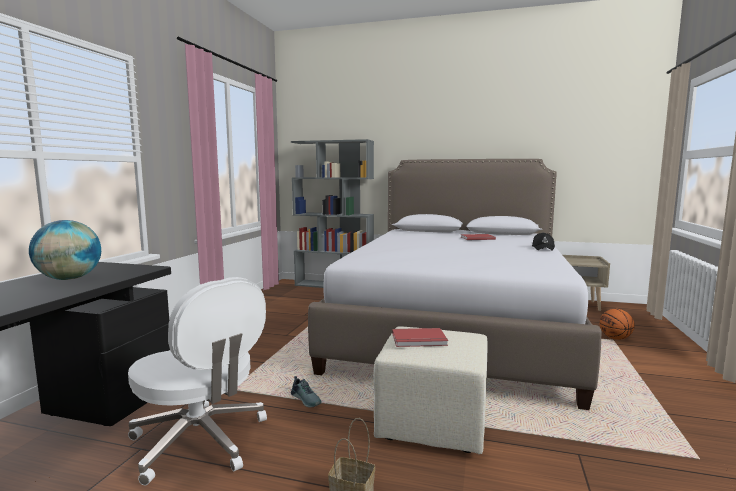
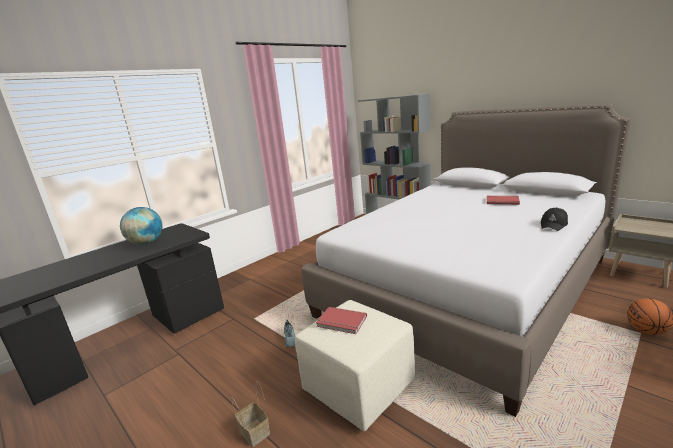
camera: 30 degrees right, 10 degrees up
white office chair [128,277,267,485] -> none

